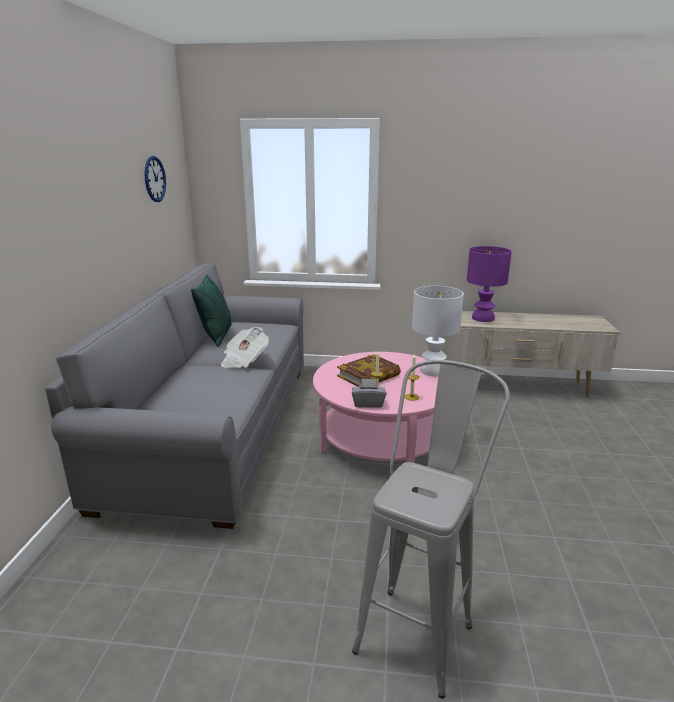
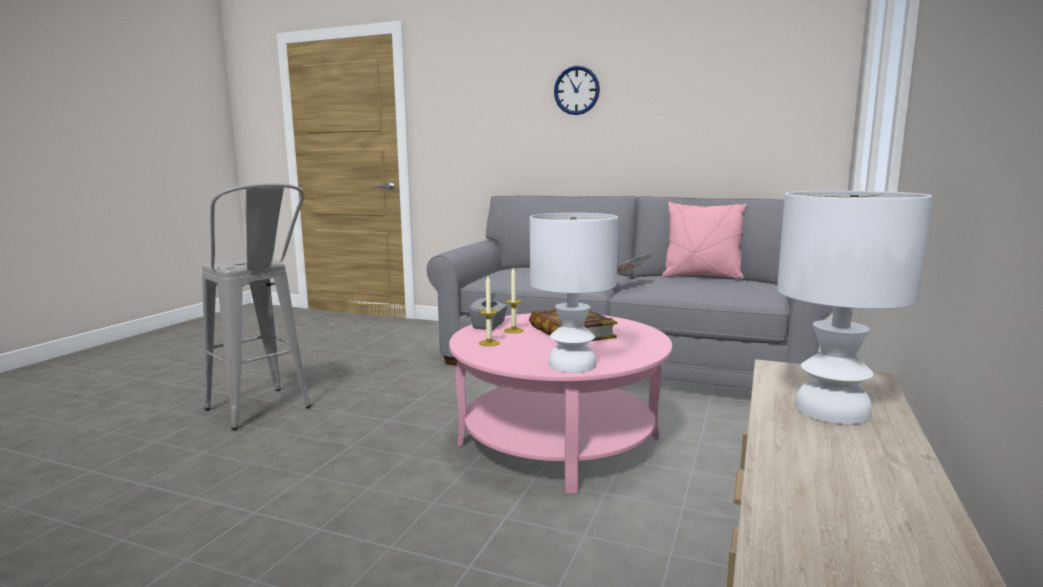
camera: 105 degrees right, 10 degrees down
wall clock [144,156,166,202] -> wall clock moved to [554,66,600,115]
green pillow [191,275,232,347] -> pink pillow [662,202,747,279]
purple table lamp [467,246,512,322] -> white table lamp [777,191,932,424]

